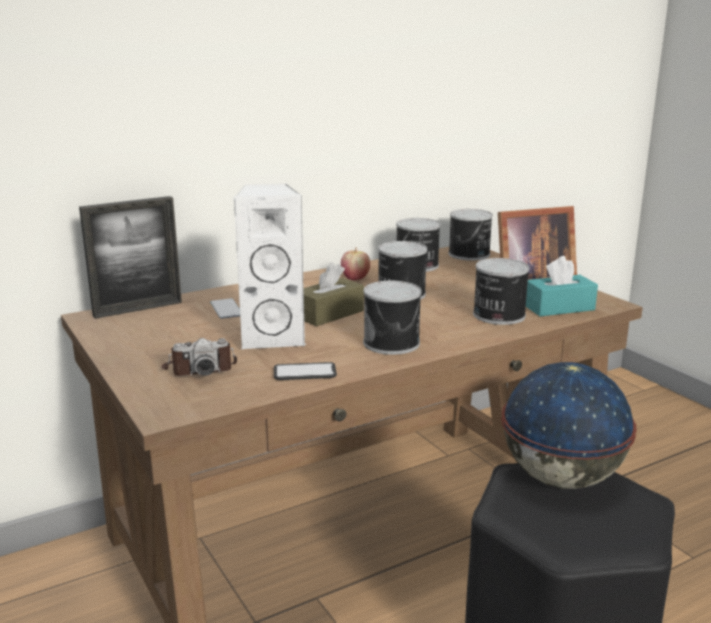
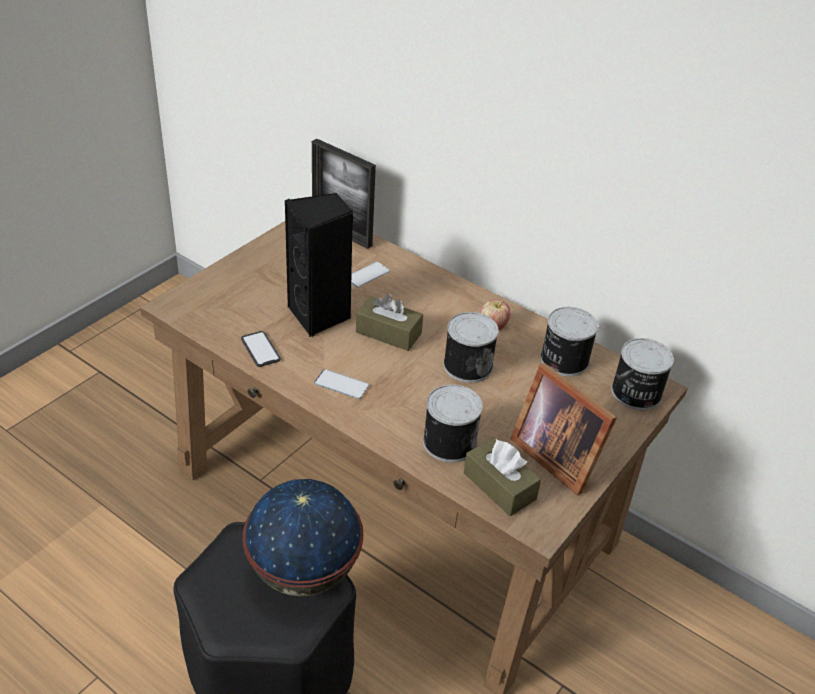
camera: 65 degrees right, 20 degrees up
camera [161,338,237,376] -> none
white speaker [233,183,306,349] -> black speaker [285,193,354,337]
can [363,281,421,355] -> phone [314,369,369,399]
turquoise tissue box [526,256,598,317] -> brown tissue box [464,438,541,516]

